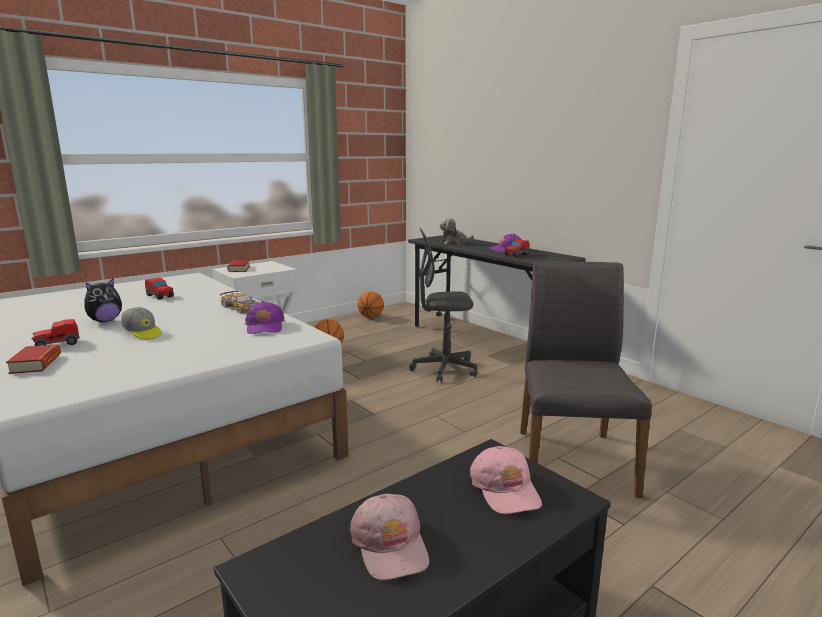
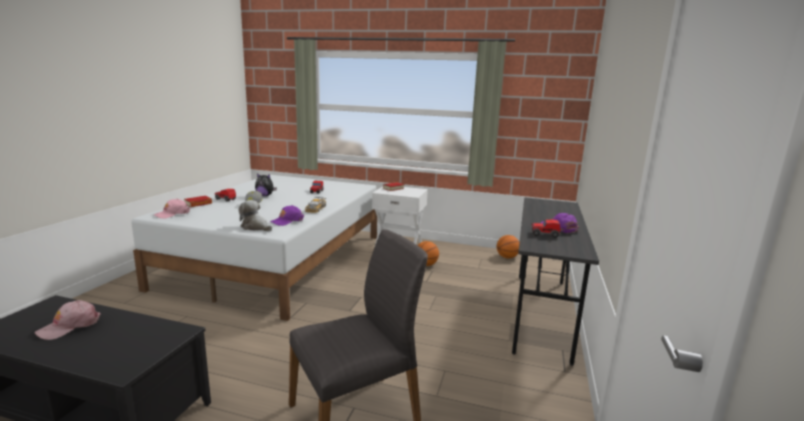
camera: 55 degrees right, 0 degrees up
grey office chair [409,228,477,383] -> none
plush toy [439,218,474,244] -> plush toy moved to [239,200,272,231]
pink cap [470,446,542,514] -> pink cap moved to [154,199,190,219]

